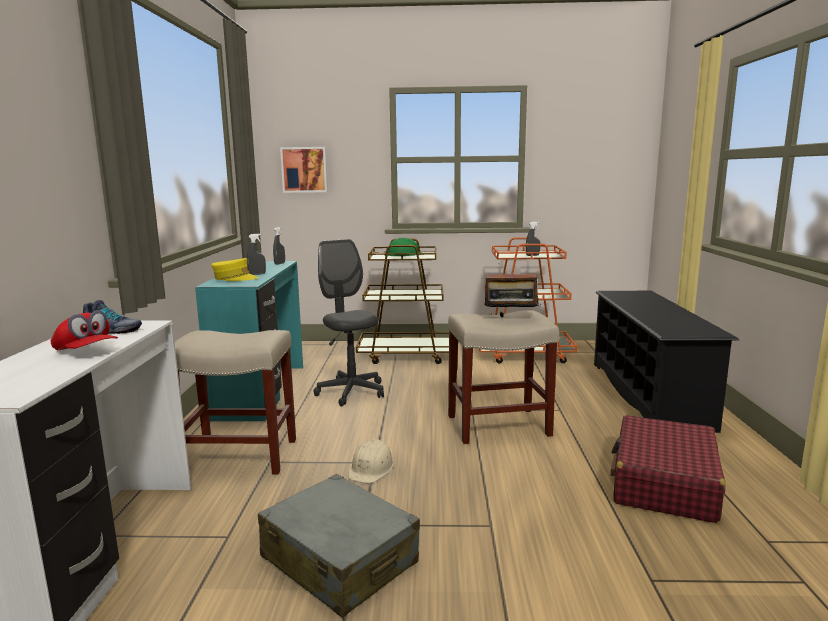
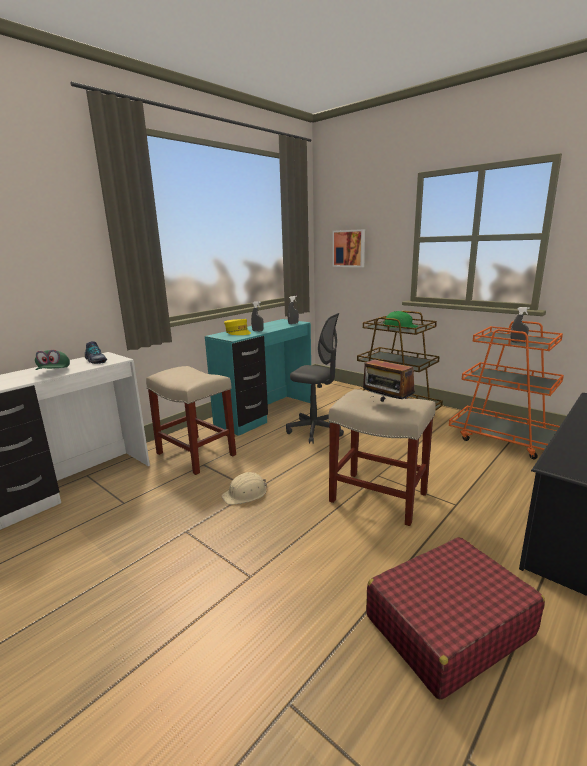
camera: 40 degrees right, 5 degrees up
red cap [51,310,118,350] -> green cap [35,350,70,370]
grey suitcase [258,474,420,618] -> none
grey office chair [314,239,384,407] -> grey office chair turned 105 degrees clockwise [286,313,344,444]

